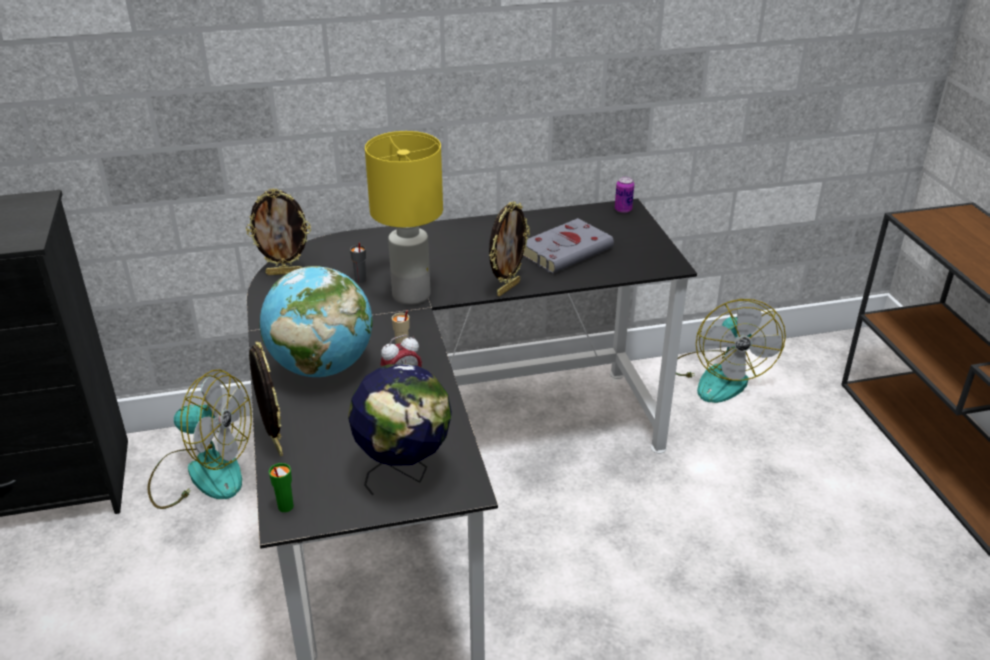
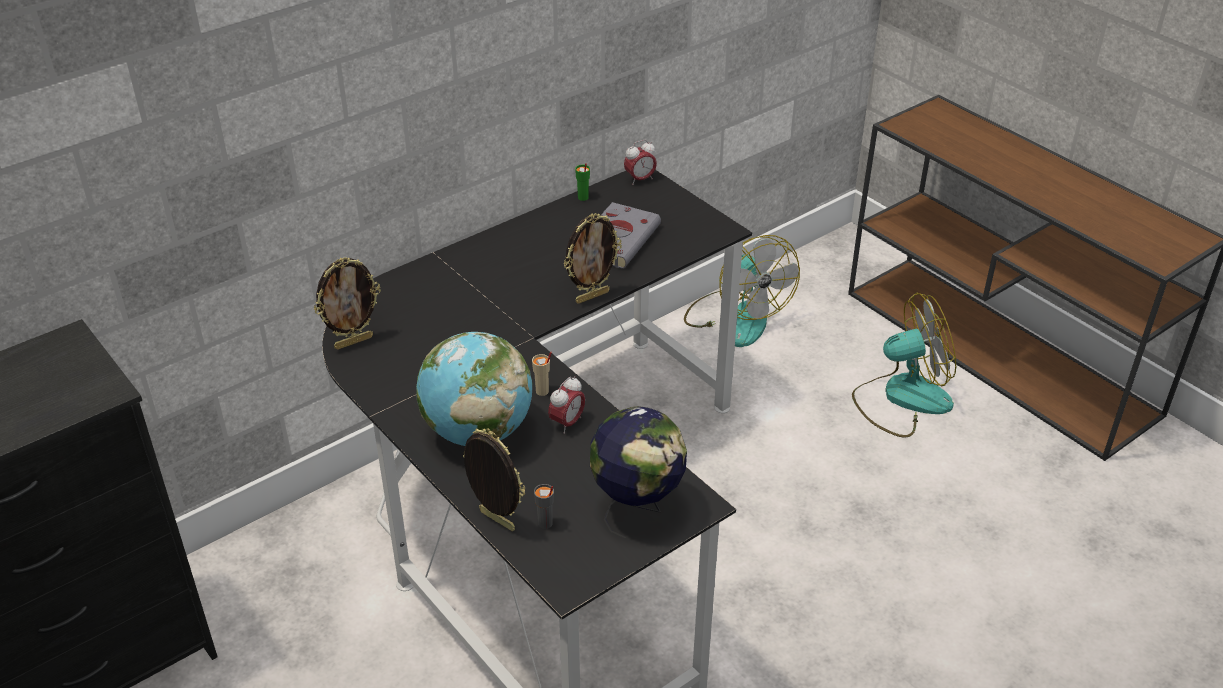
camera: 25 degrees left, 5 degrees up
fan [147,369,252,509] -> fan moved to [852,293,956,438]
green cup [269,463,294,512] -> green cup moved to [575,163,590,201]
grey cup [350,242,366,283] -> grey cup moved to [534,484,554,529]
yellow table lamp [365,131,443,305] -> none
picture frame [489,201,530,296] -> picture frame turned 45 degrees clockwise [563,213,622,304]
can [615,177,634,213] -> alarm clock [624,140,657,185]

